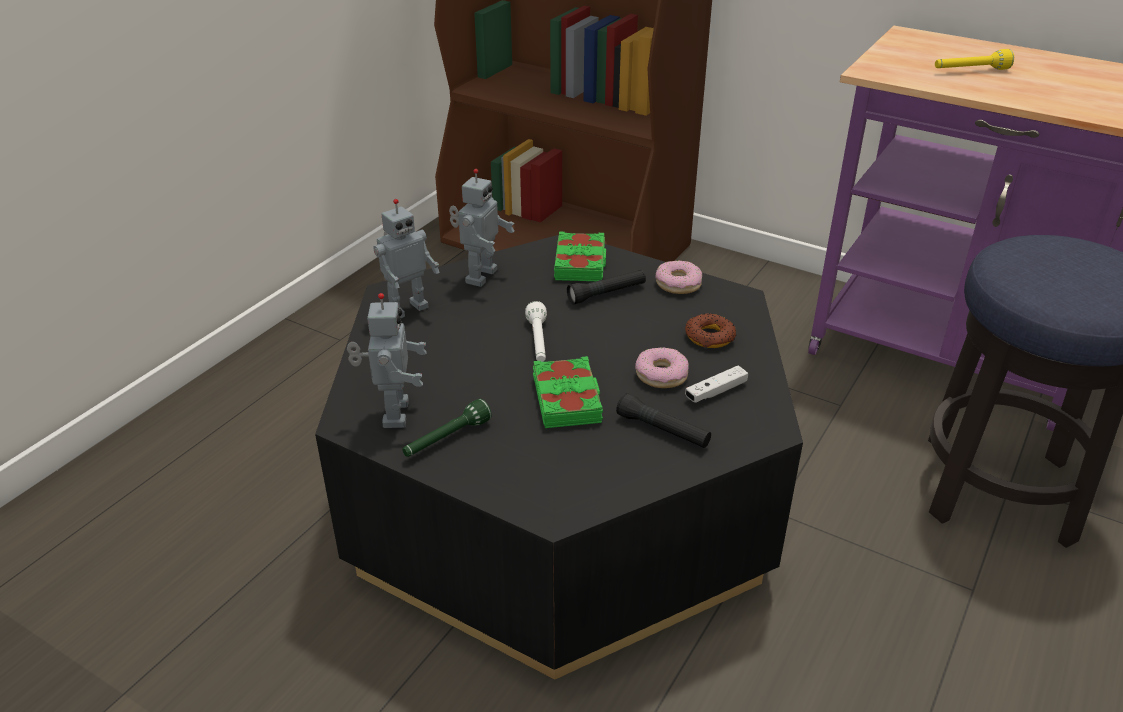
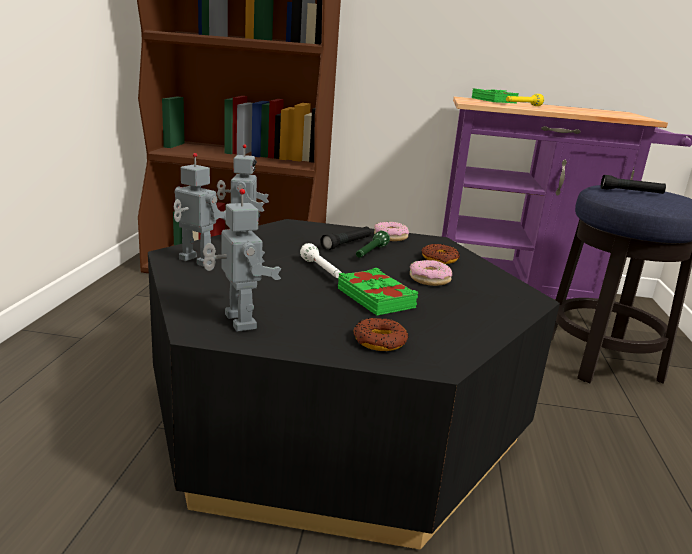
camera: 25 degrees left, 15 degrees down
toy robot [373,199,440,318] -> toy robot turned 90 degrees counterclockwise [174,153,226,267]
green flashlight [402,399,492,457] -> green flashlight moved to [356,231,390,258]
green book [554,231,606,281] -> green book moved to [472,88,519,103]
black flashlight [616,393,711,448] -> black flashlight moved to [601,175,666,194]
white game controller [685,366,748,403] -> none
none -> donut [354,318,409,351]

